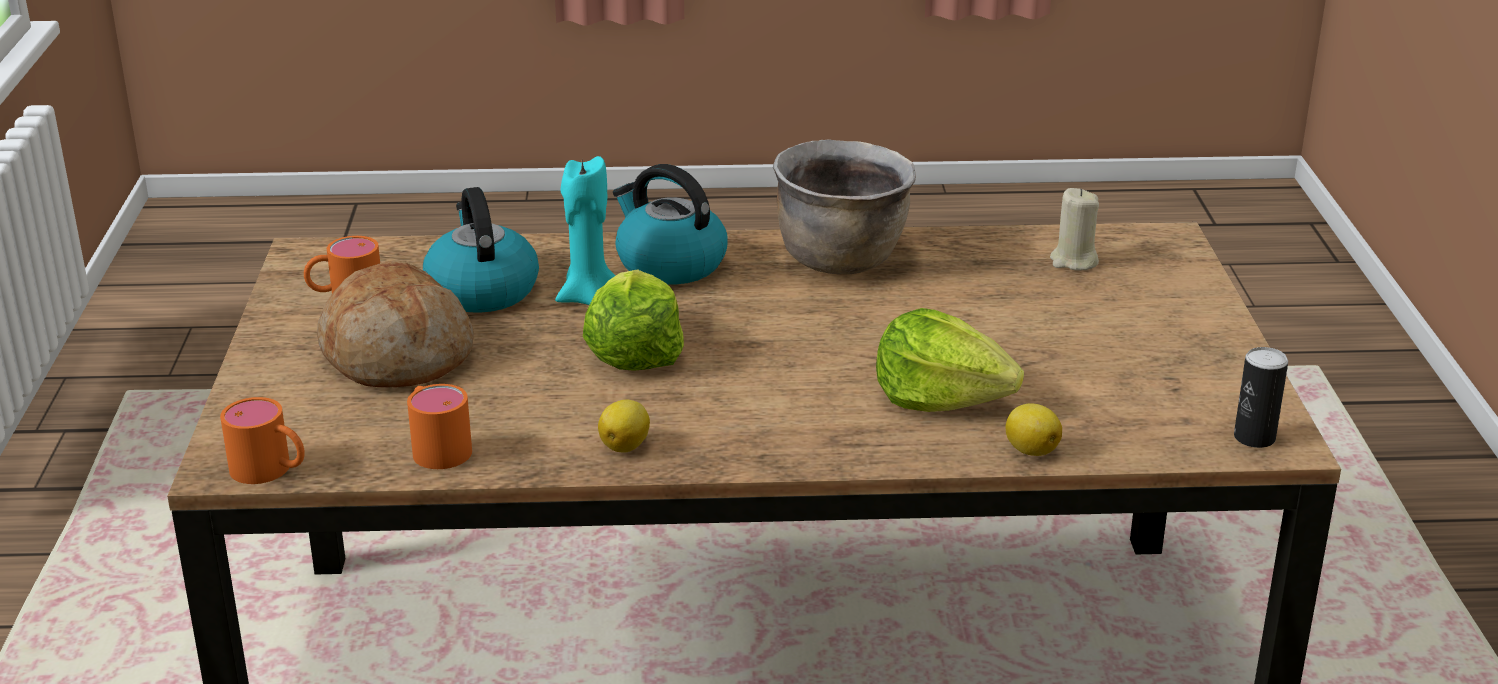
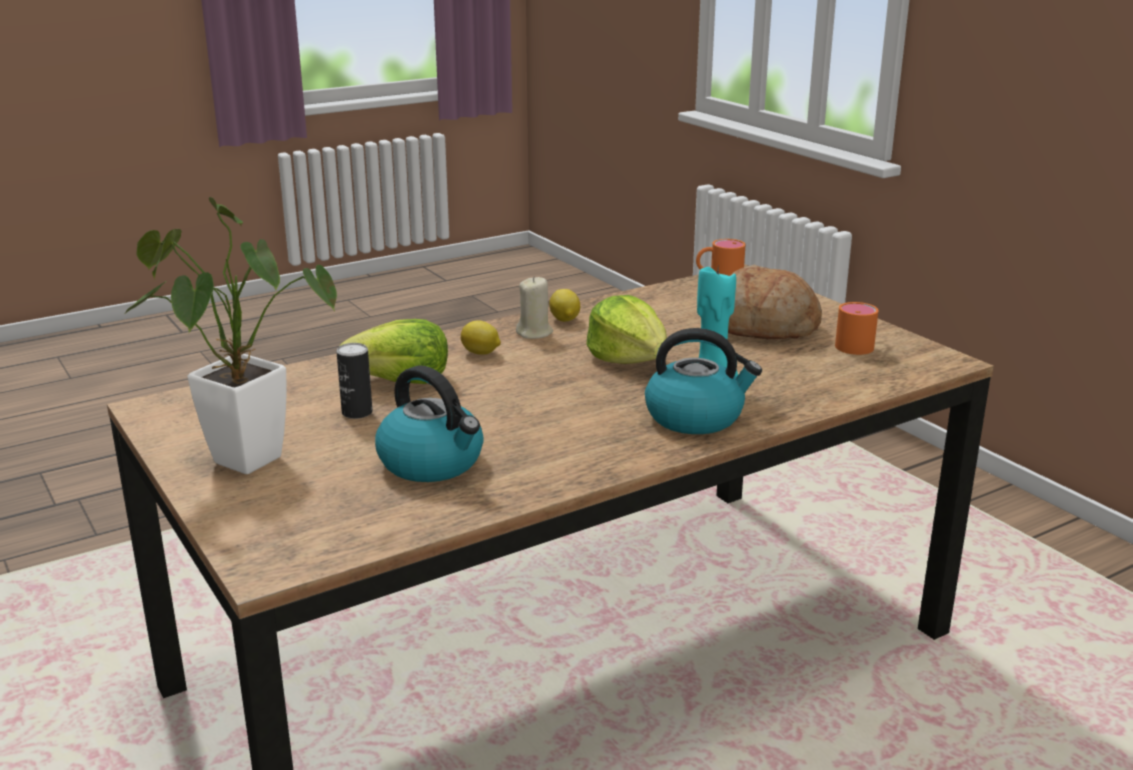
camera: 150 degrees right, 5 degrees down
orange mug [407,384,472,469] -> none
kettle [423,187,539,313] -> kettle moved to [375,365,484,482]
brown cooking pot [773,139,916,274] -> none
lemon [1006,403,1062,456] -> lemon moved to [461,320,501,355]
beige candle [1050,188,1099,271] -> beige candle moved to [516,276,553,339]
can [1234,347,1288,448] -> can moved to [336,343,373,419]
none -> potted plant [124,197,337,474]

